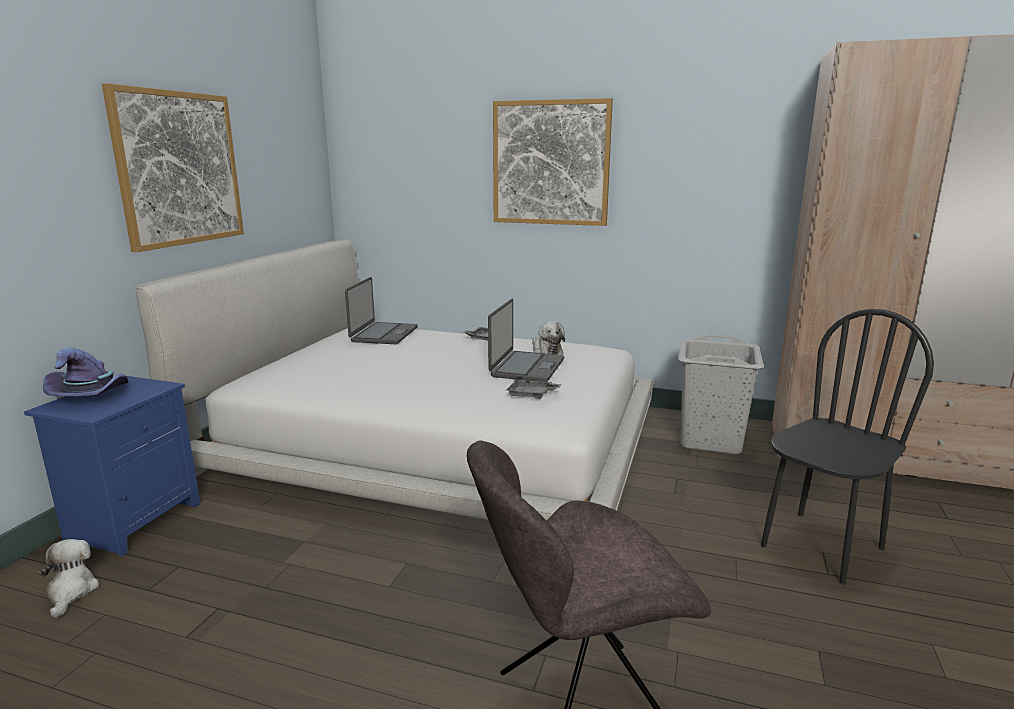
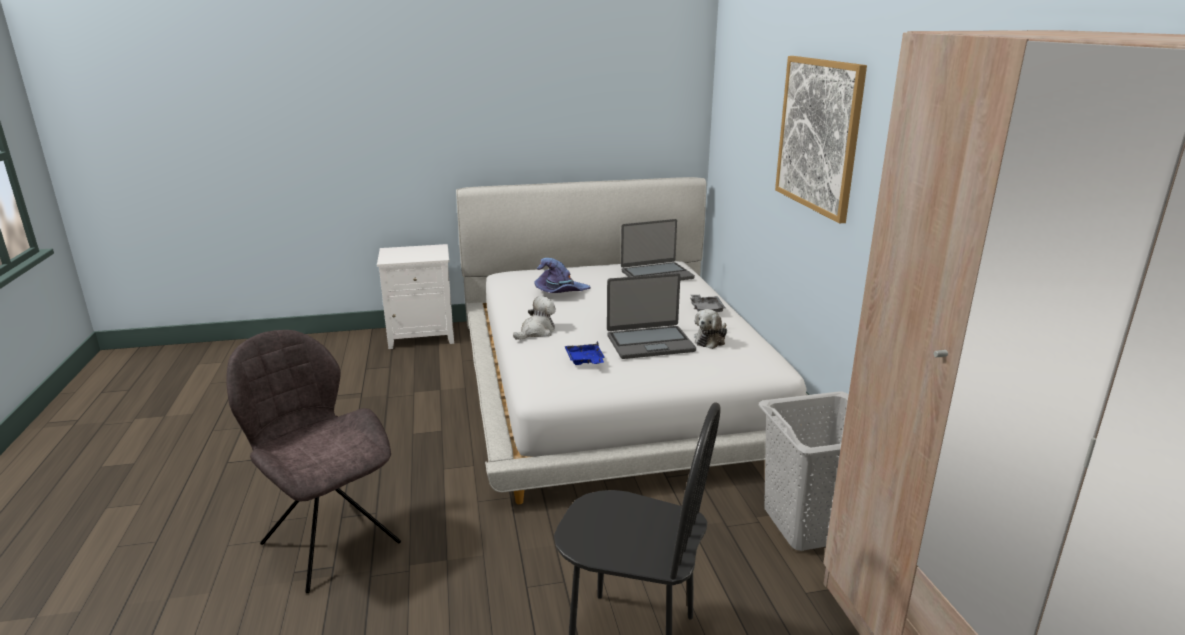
camera: 60 degrees right, 5 degrees up
blue nightstand [24,376,200,557] -> white nightstand [377,244,454,349]
plush toy [39,539,99,618] -> plush toy moved to [513,296,556,340]
purple hat [43,348,128,397] -> purple hat moved to [535,258,590,293]
picture [102,83,244,252] -> none
grey tray [506,376,561,399] -> blue tray [565,341,605,365]

